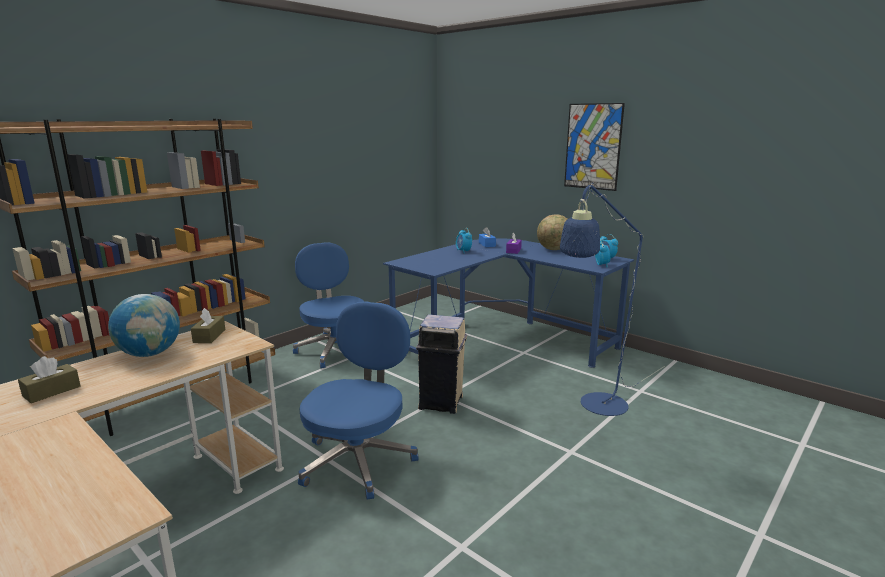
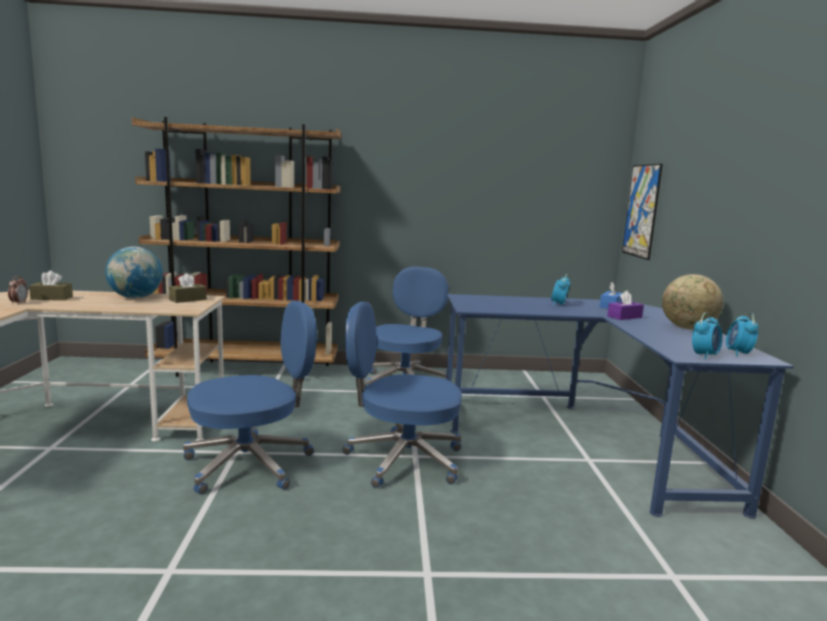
camera: 45 degrees right, 5 degrees down
beige trash can [416,314,467,414] -> blue office chair [342,302,462,488]
blue floor lamp [560,183,665,416] -> none
picture [564,103,625,191] -> picture moved to [622,164,663,260]
none -> alarm clock [8,276,28,304]

